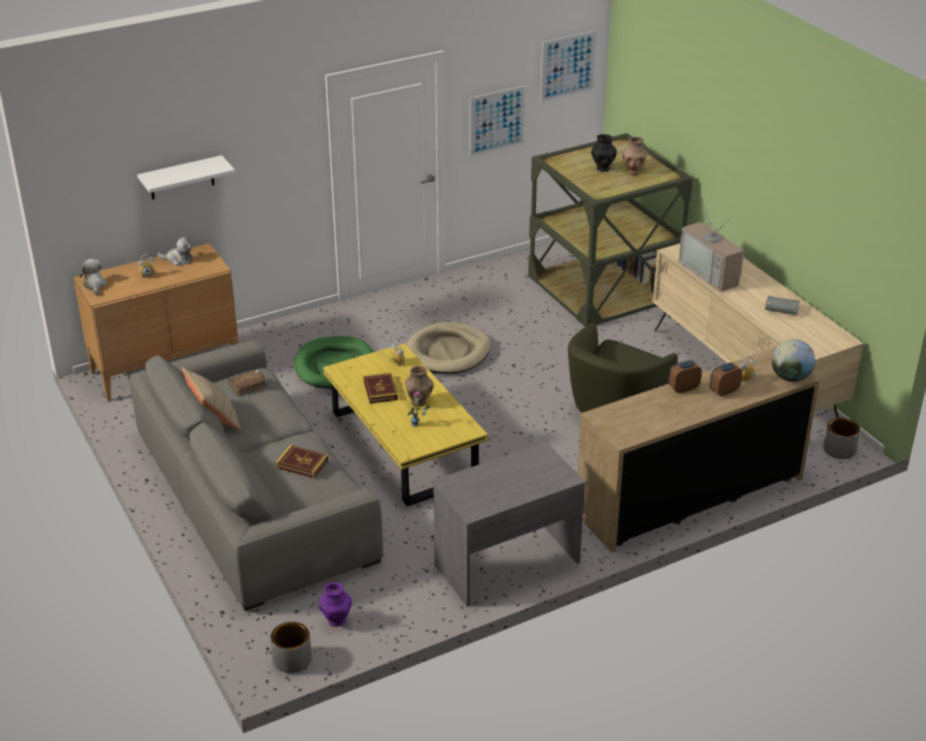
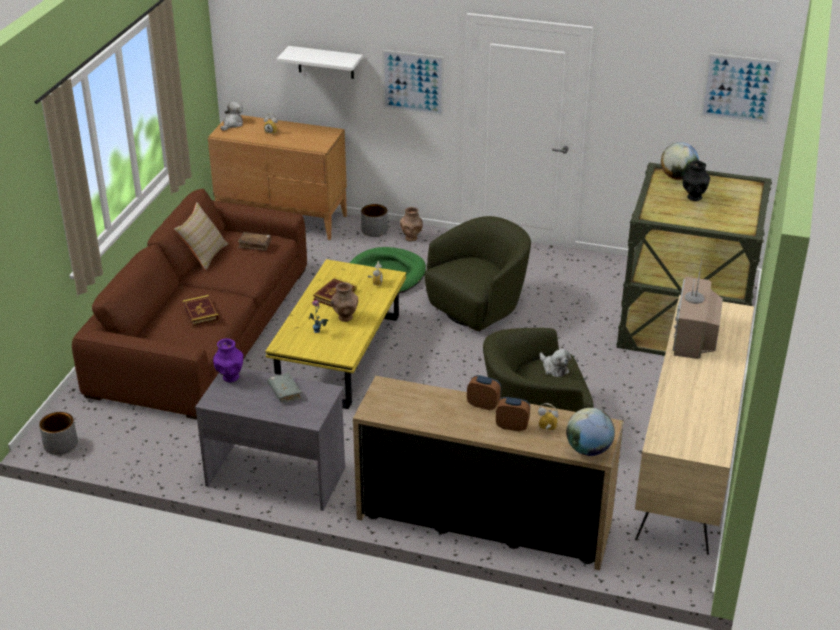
camera: 45 degrees right, 0 degrees up
grey sofa [130,339,383,611] -> brown sofa [72,189,307,420]
plush toy [157,237,193,266] -> plush toy moved to [539,349,571,377]
purple vase [319,582,352,627] -> purple vase moved to [213,338,243,382]
beige dog bed [406,322,491,374] -> green armchair [425,216,531,331]
picture [469,85,526,157] -> picture moved to [382,50,444,116]
brown vase [623,137,647,175] -> brown vase moved to [400,207,423,241]
grey book [765,296,800,315] -> grey book moved to [267,373,302,403]
grey planter [823,418,860,459] -> grey planter moved to [361,204,388,237]
none -> globe [661,142,699,180]

